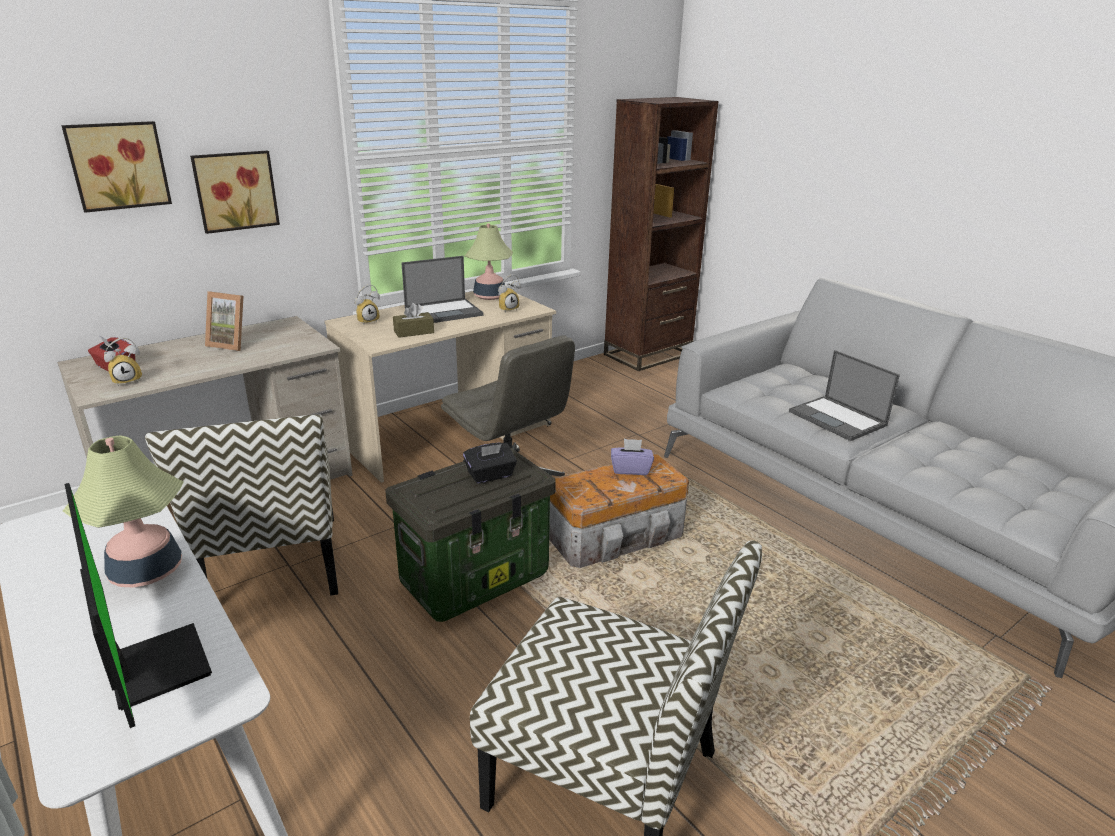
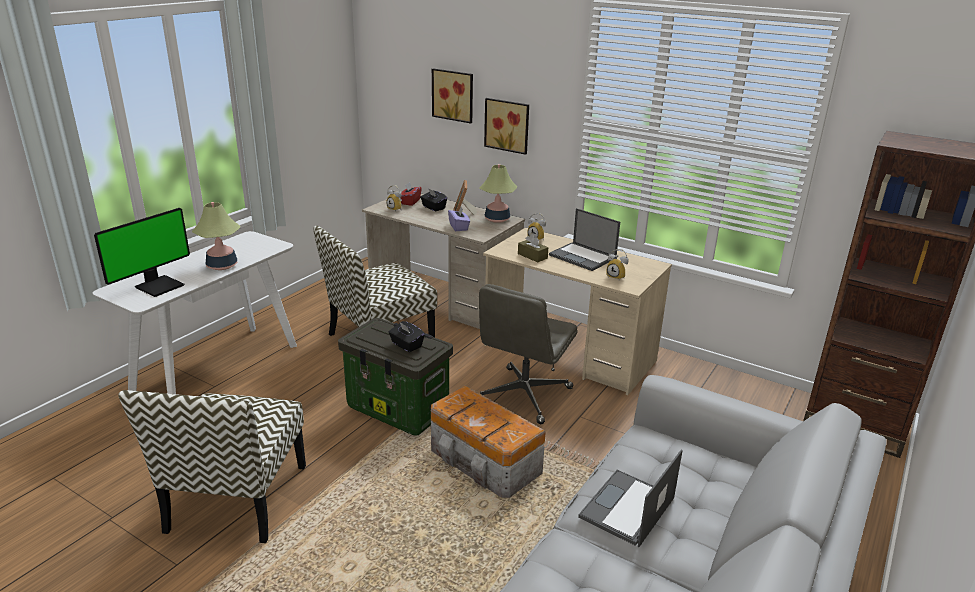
camera: 70 degrees right, 0 degrees up
table lamp [465,223,513,300] -> table lamp moved to [479,164,517,223]
purple tissue box [611,439,654,475] -> purple tissue box moved to [448,207,470,231]
none -> black tissue box [420,188,447,211]

